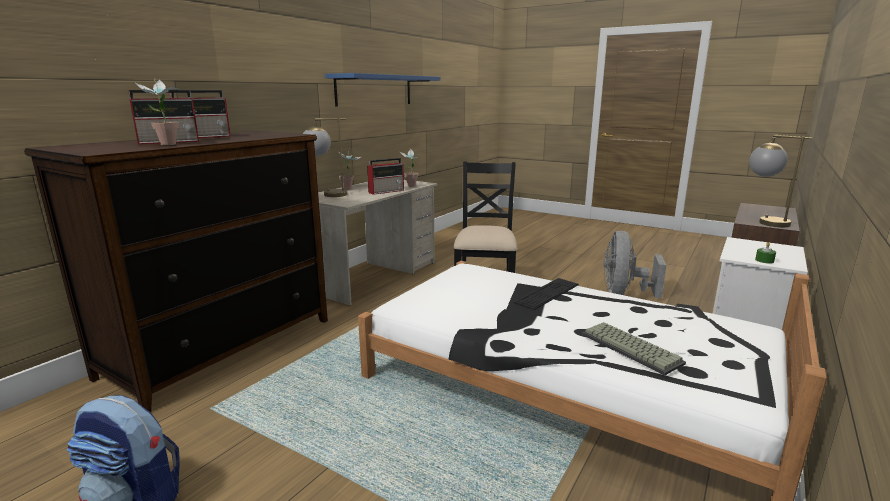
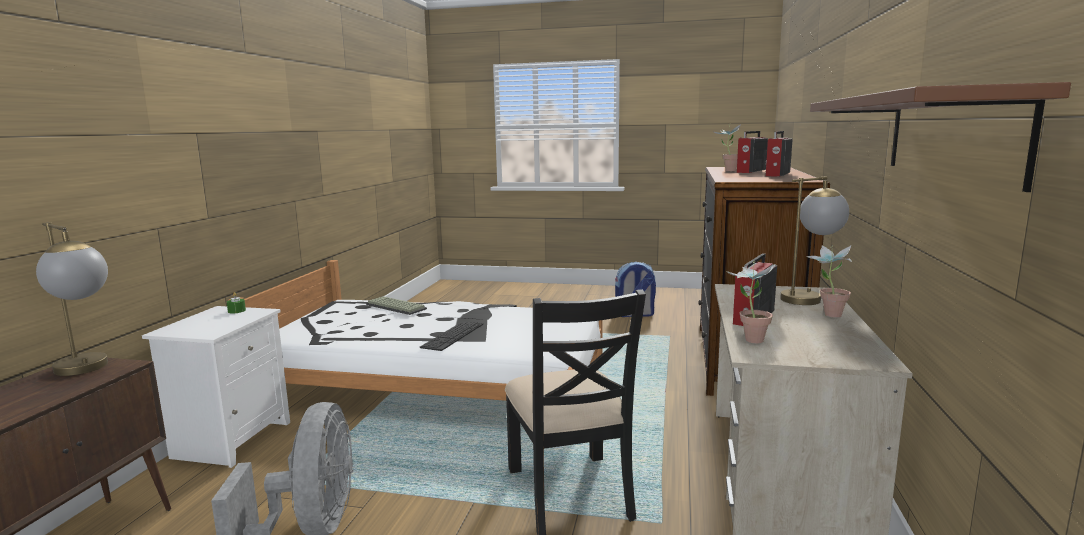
camera: 160 degrees right, 5 degrees down
blue shelf [325,73,441,107] -> brown shelf [810,82,1071,192]

